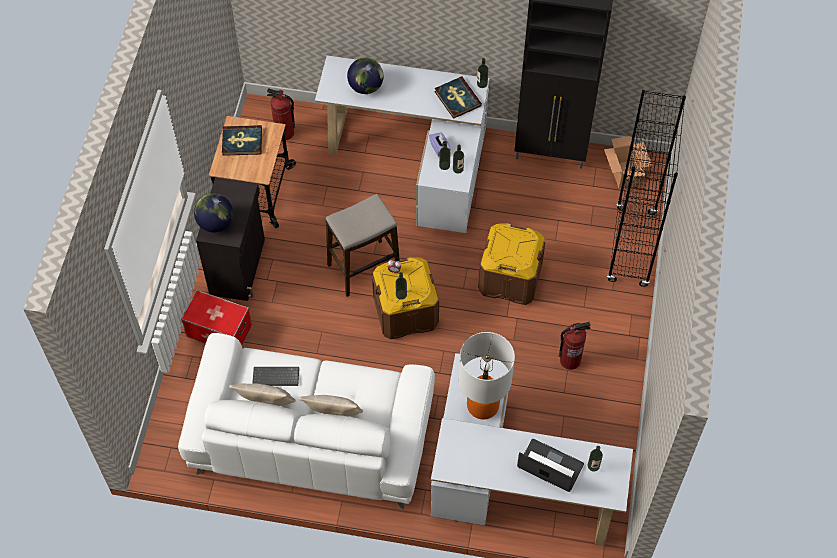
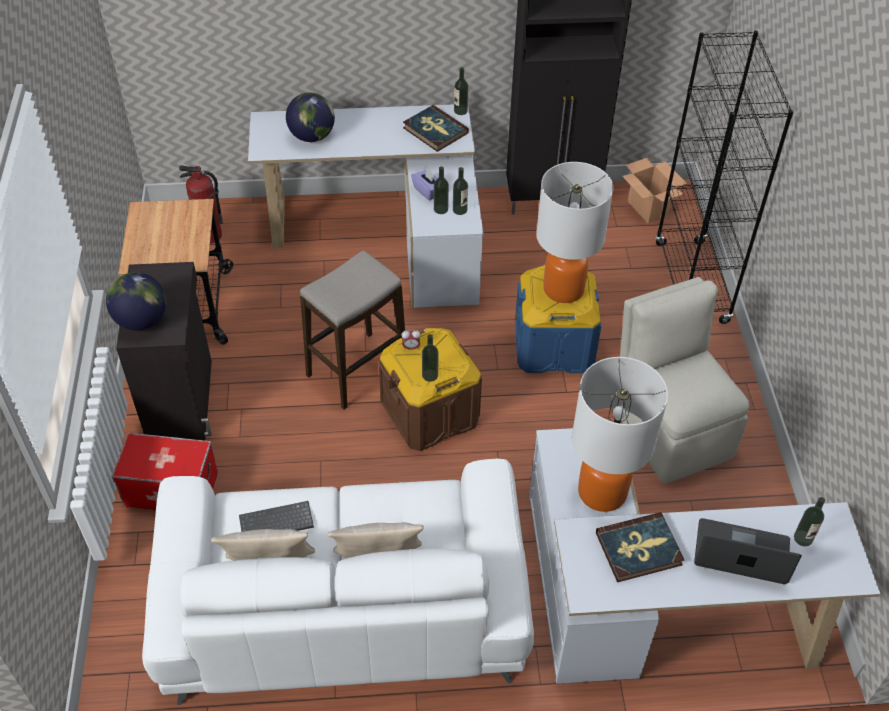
camera: 15 degrees left, 10 degrees down
book [222,125,262,156] -> book moved to [596,512,684,582]
brown storage box [478,223,545,305] -> blue storage box [515,265,601,373]
fire extinguisher [559,322,590,370] -> beige chair [613,277,749,484]
none -> table lamp [536,162,613,303]

